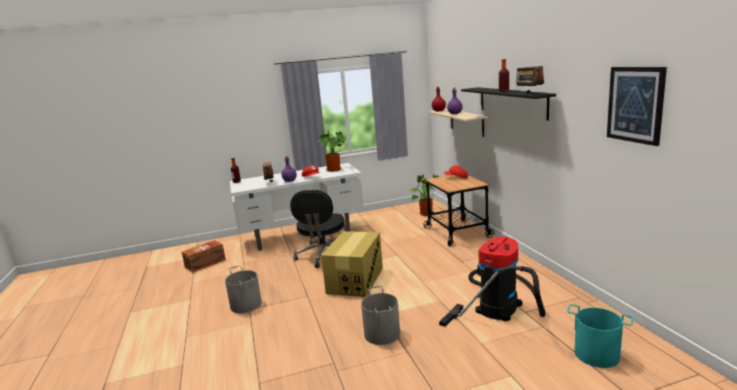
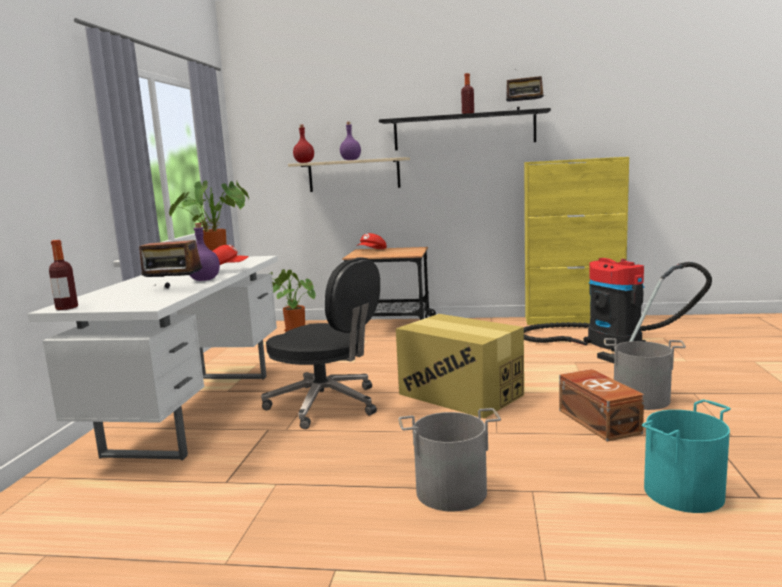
camera: 65 degrees left, 5 degrees down
brown storage box [182,240,226,273] -> brown storage box moved to [559,369,644,442]
turquoise bucket [567,304,633,368] -> turquoise bucket moved to [642,400,731,513]
picture [607,67,667,146] -> none
none -> yellow cabinet [524,157,629,325]

